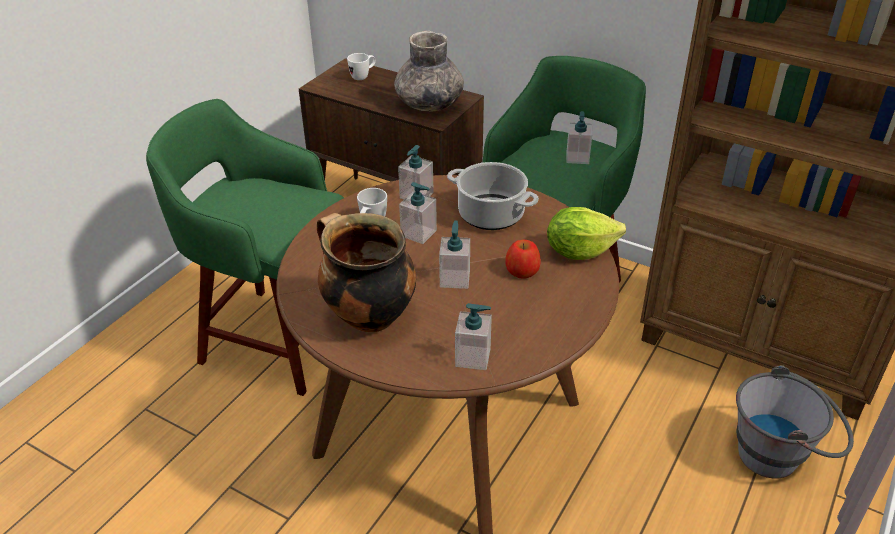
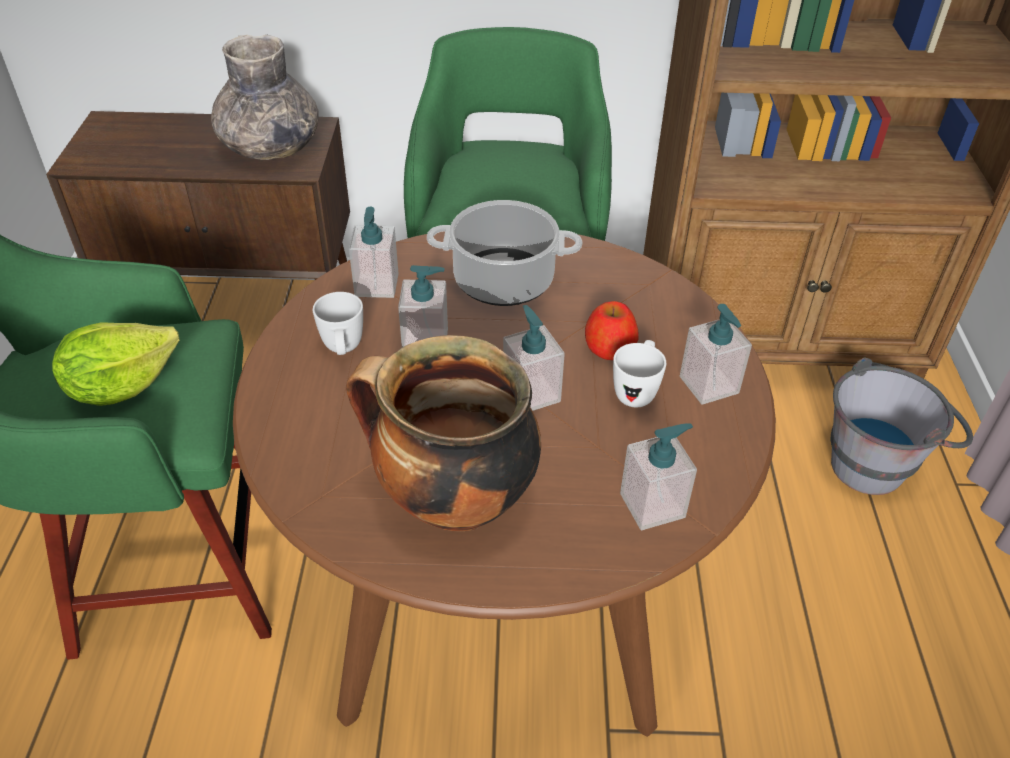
camera: 30 degrees left, 5 degrees up
white mug [347,53,376,80] -> white mug moved to [613,340,666,407]
lettuce [547,207,626,260] -> lettuce moved to [52,322,179,406]
soap dispenser [566,111,592,164] -> soap dispenser moved to [680,304,752,405]

